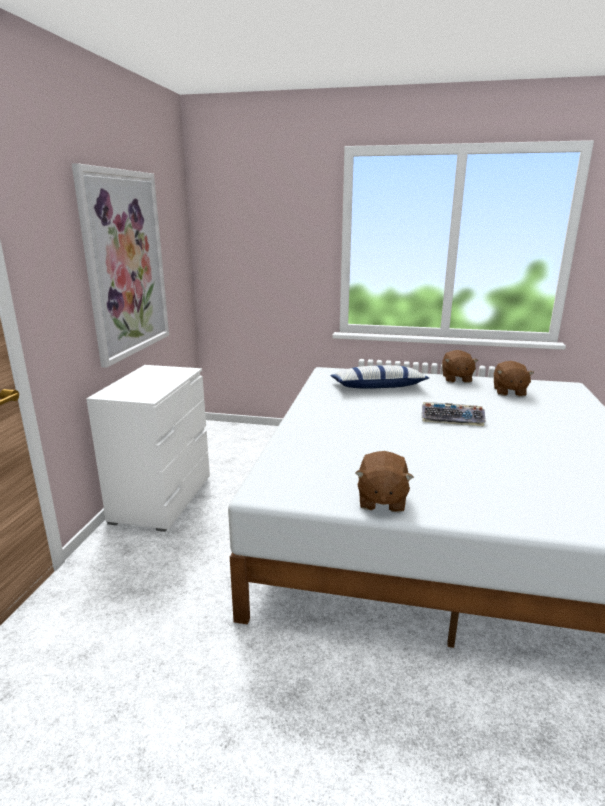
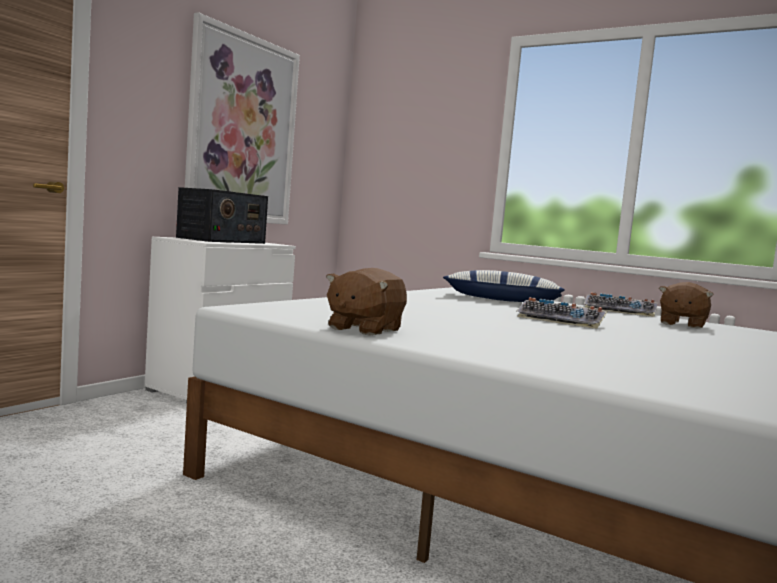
camera: 20 degrees right, 15 degrees down
brown plush toy [442,350,478,383] -> keyboard [584,292,657,317]
none -> radio [176,187,268,244]

